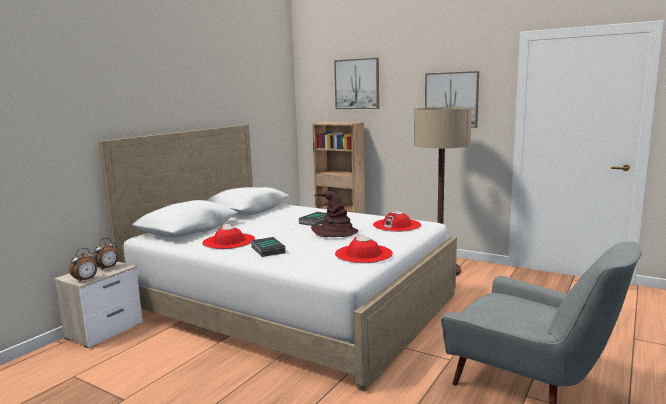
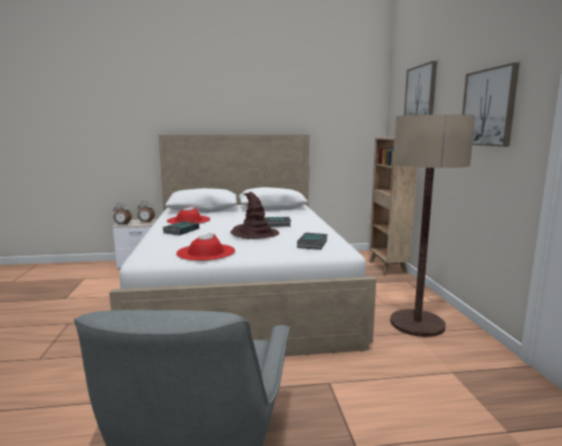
camera: 50 degrees right, 0 degrees up
red hat [373,211,421,232] -> book [297,233,328,250]

